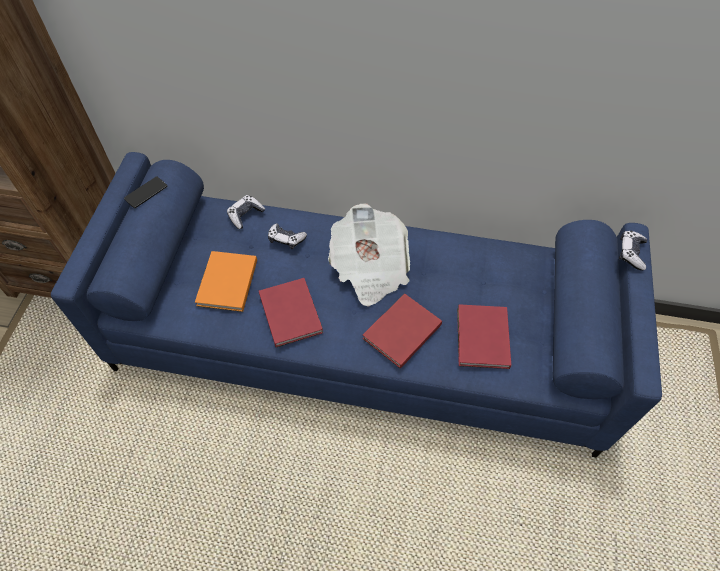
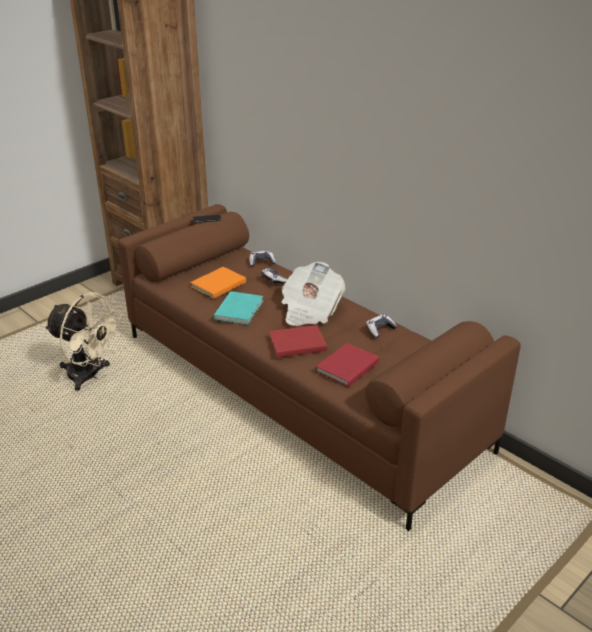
camera: 35 degrees right, 25 degrees down
blue sofa [51,152,662,457] -> brown sofa [118,204,521,531]
red book [259,278,323,347] -> turquoise book [214,291,263,325]
game controller [619,231,647,270] -> game controller moved to [366,314,397,338]
none -> beige fan [44,292,123,391]

